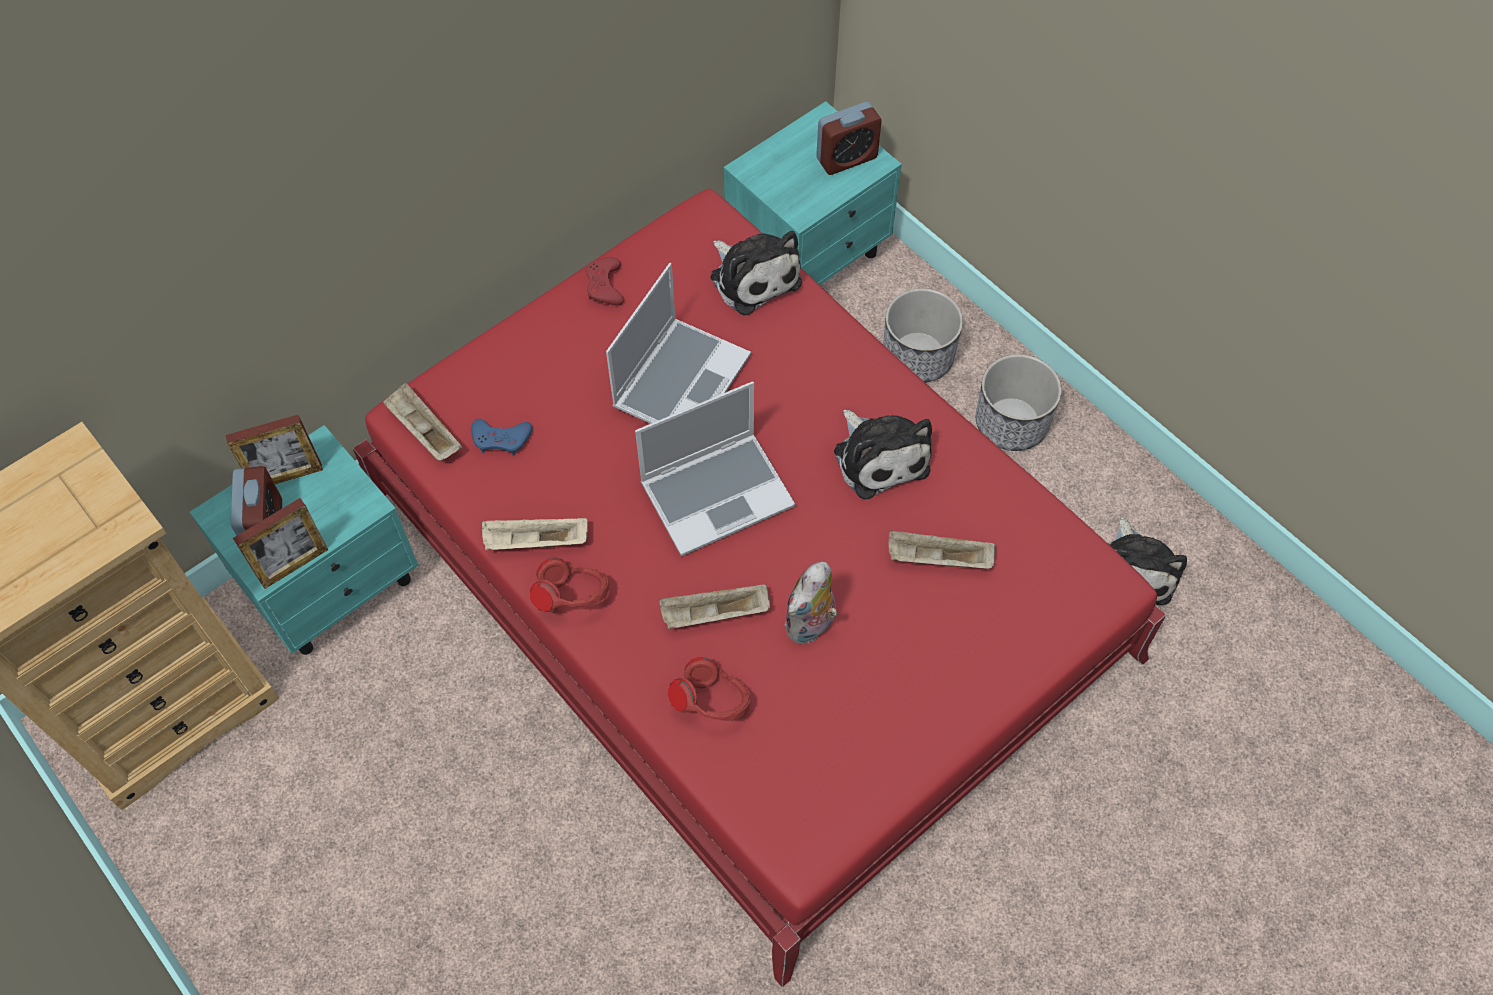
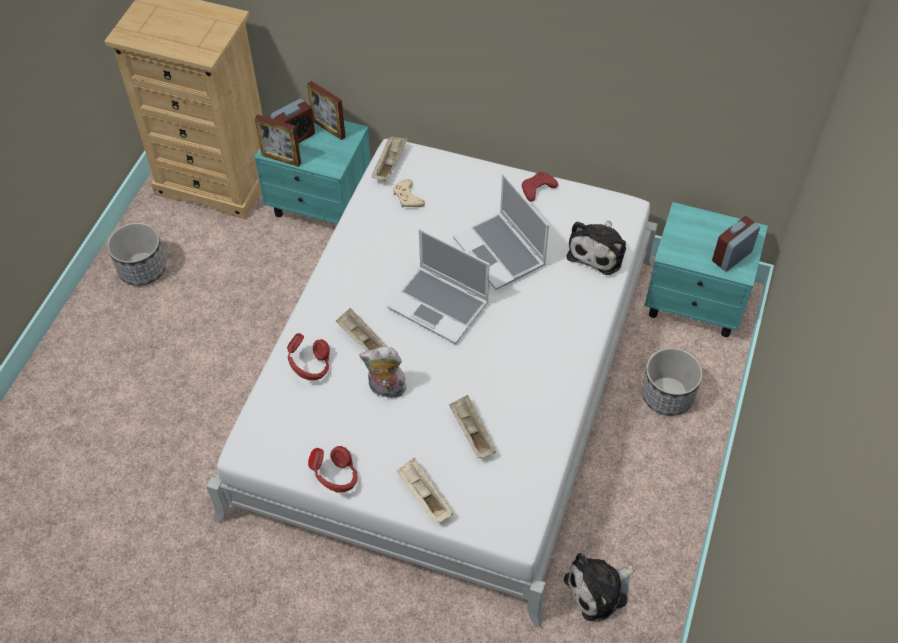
camera: 60 degrees right, 5 degrees down
red bed [353,189,1166,987] -> white bed [206,139,658,627]
blue game controller [471,419,533,455] -> beige game controller [393,179,425,208]
beige tray [482,518,588,550] -> beige tray moved to [397,458,453,523]
red headphones [530,557,609,612] -> red headphones moved to [308,446,358,492]
laptop [606,263,751,424] -> laptop turned 60 degrees clockwise [453,174,549,290]
alarm clock [816,102,882,175] -> alarm clock turned 105 degrees clockwise [712,216,760,272]
plush toy [834,410,932,500] -> none
planter [976,354,1062,451] -> planter moved to [107,222,166,286]

